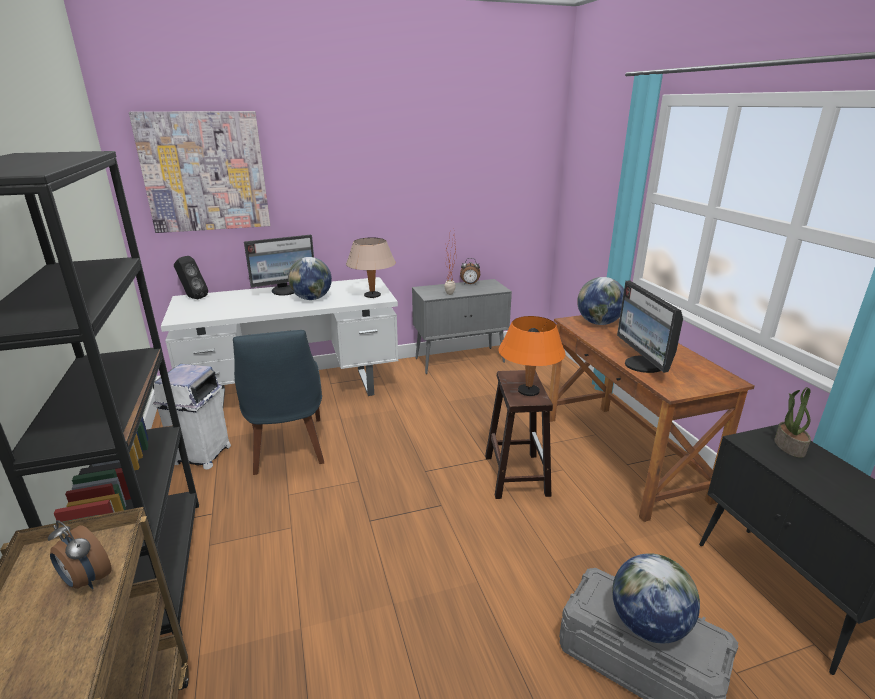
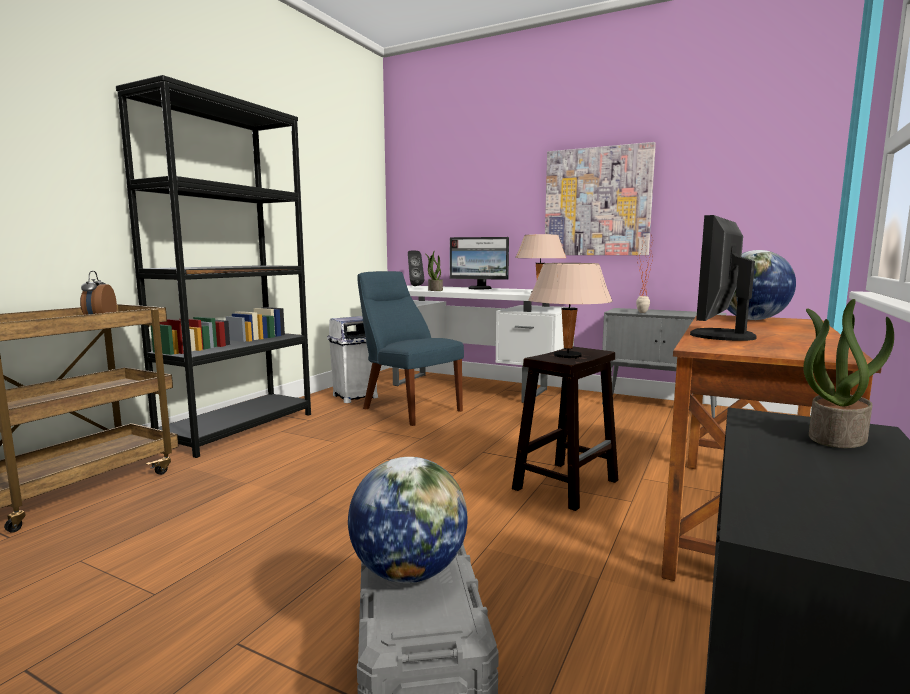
camera: 45 degrees right, 15 degrees down
picture [129,111,270,233] -> picture moved to [545,142,656,255]
blue chair [233,330,324,475] -> blue chair turned 105 degrees clockwise [358,271,464,426]
globe [288,257,332,300] -> none
alarm clock [460,258,480,285] -> none
orange table lamp [498,316,566,396] -> beige table lamp [528,263,613,359]
none -> potted plant [426,250,443,291]

